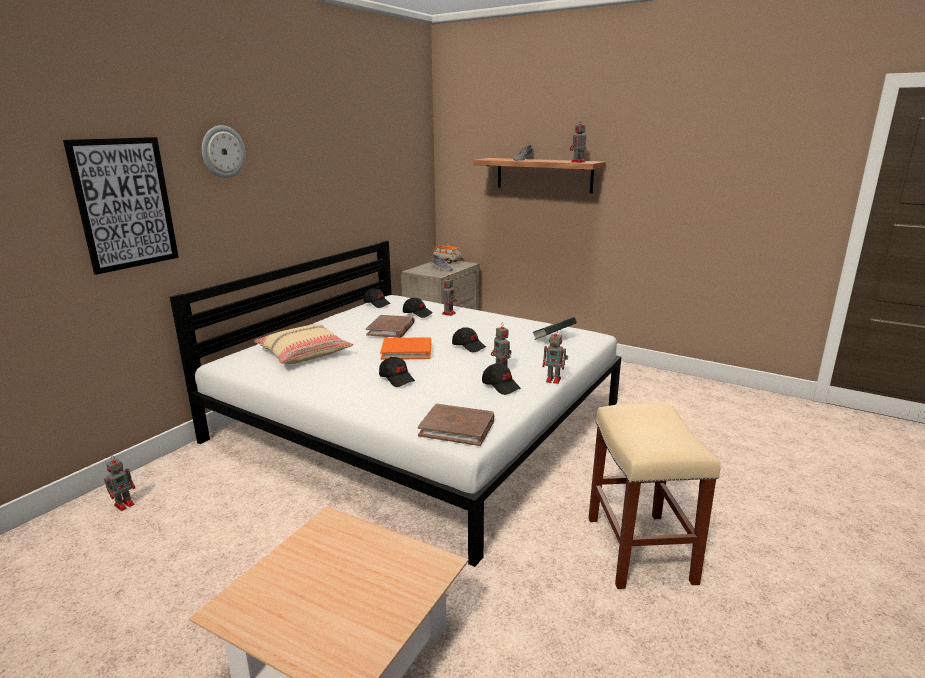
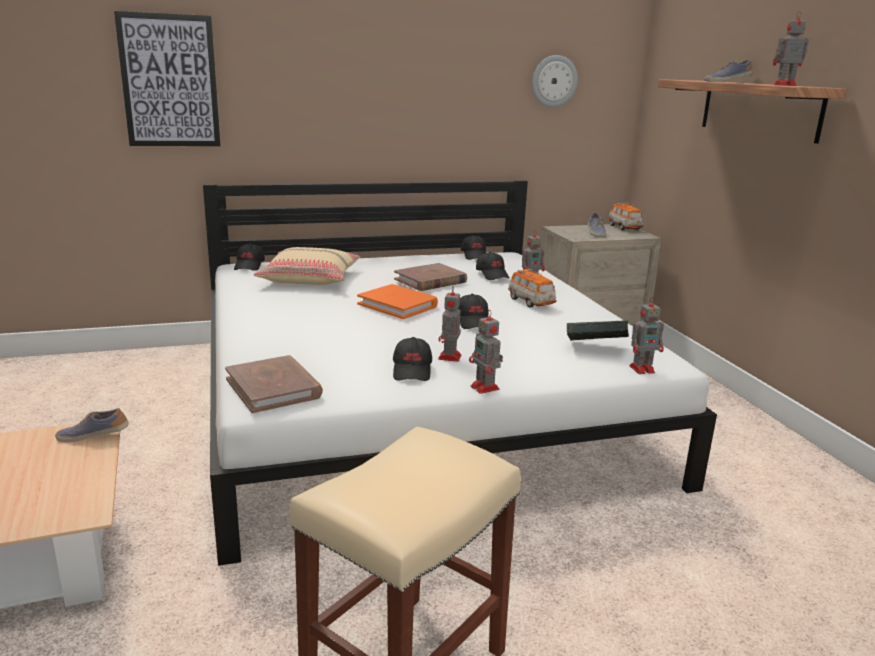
camera: 40 degrees right, 0 degrees up
toy robot [104,456,135,511] -> toy robot moved to [629,297,664,374]
wall clock [202,125,246,178] -> wall clock moved to [532,55,578,107]
black cap [379,357,415,387] -> black cap moved to [234,243,265,271]
none -> shoe [55,408,129,442]
none -> toy car [508,269,556,307]

